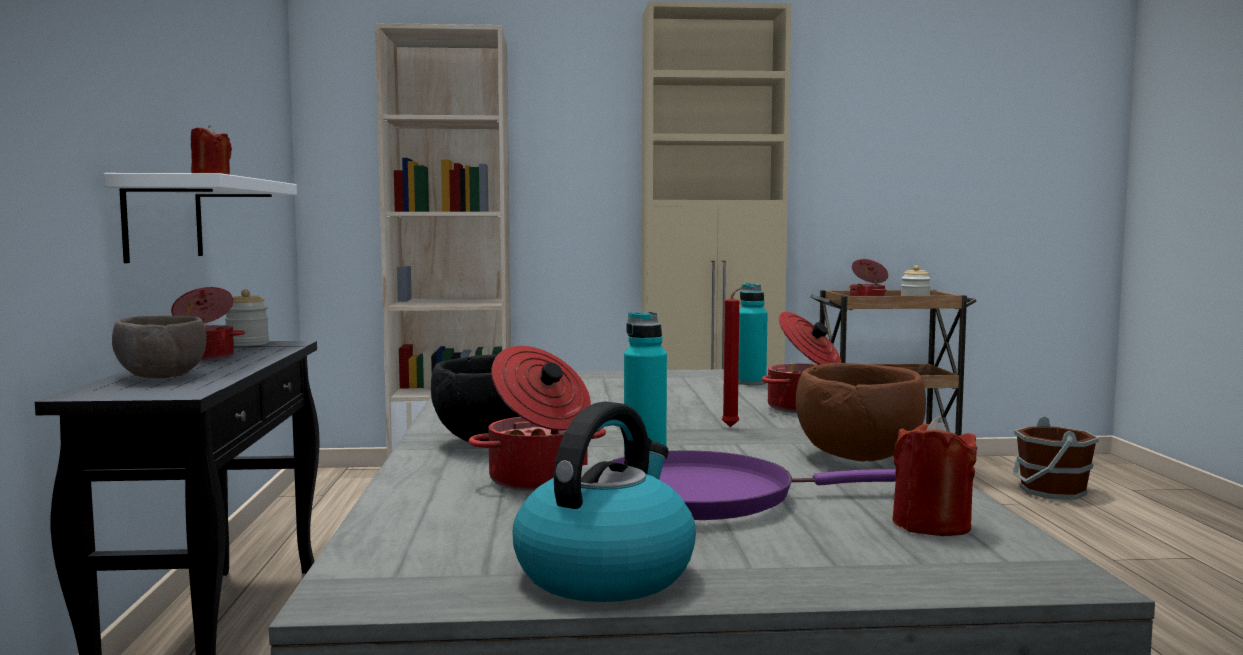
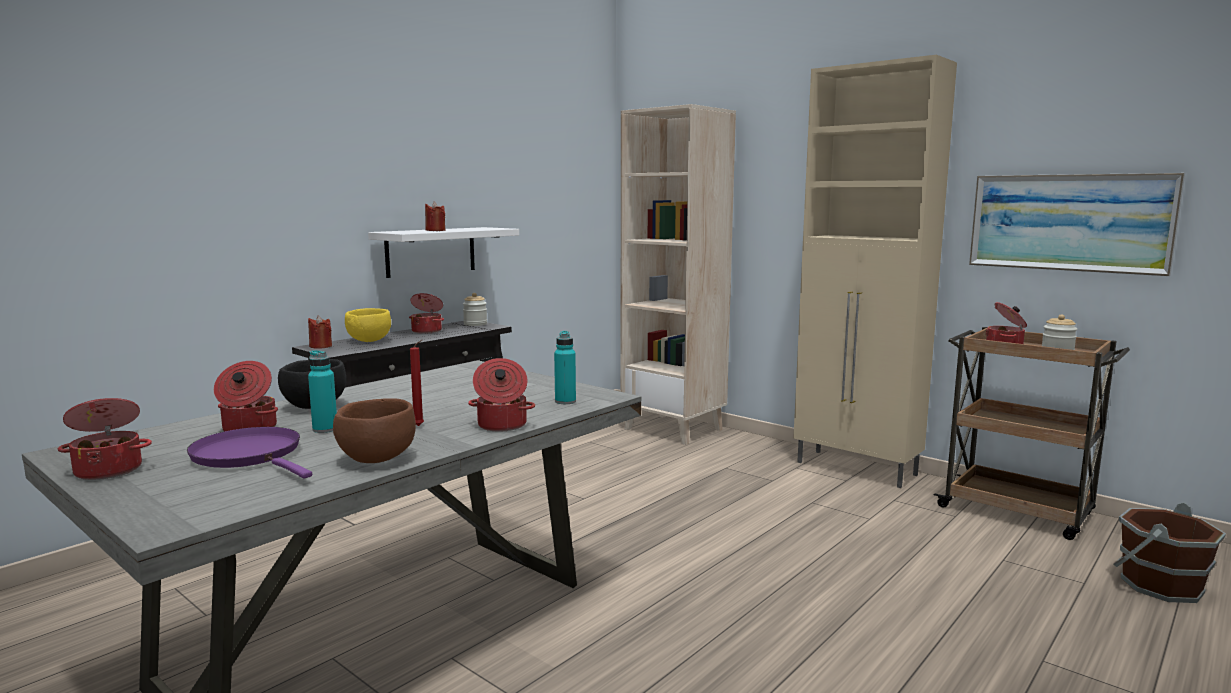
camera: 45 degrees right, 5 degrees up
brown bowl [112,315,206,378] -> yellow bowl [345,308,391,342]
kettle [512,401,696,602] -> cooking pot [58,398,152,480]
red candle [893,416,977,536] -> red candle moved to [308,316,332,349]
none -> picture [969,173,1185,276]

